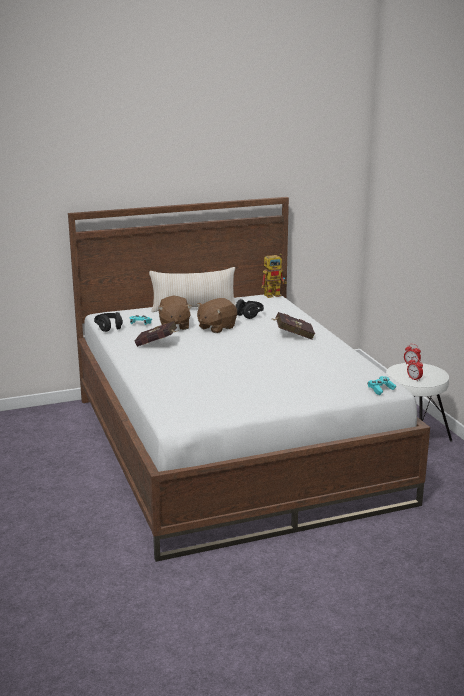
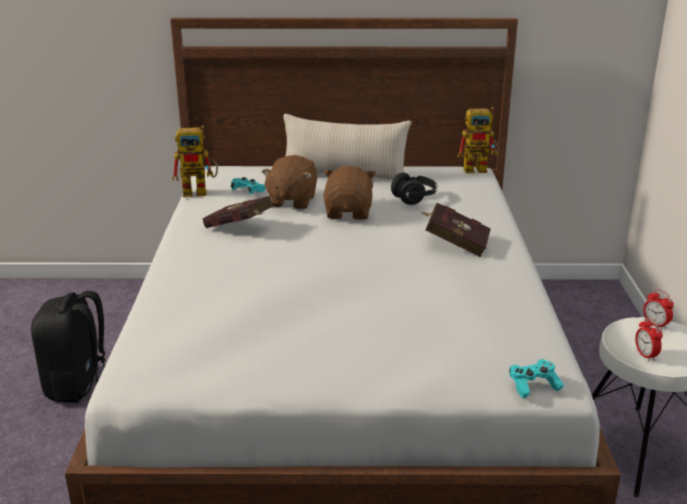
camera: 20 degrees right, 5 degrees up
black headphones [94,312,123,332] -> toy robot [172,125,218,197]
brown plush toy [197,298,237,333] -> brown plush toy turned 120 degrees clockwise [323,166,376,220]
none -> black backpack [31,291,106,403]

